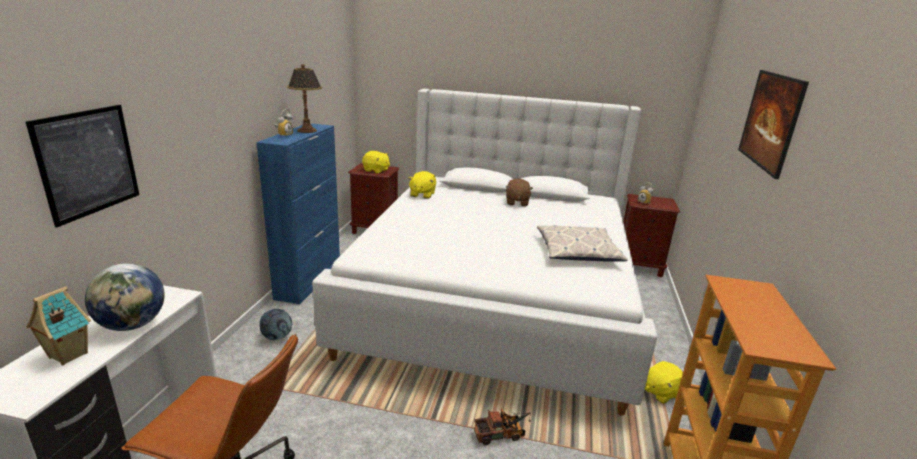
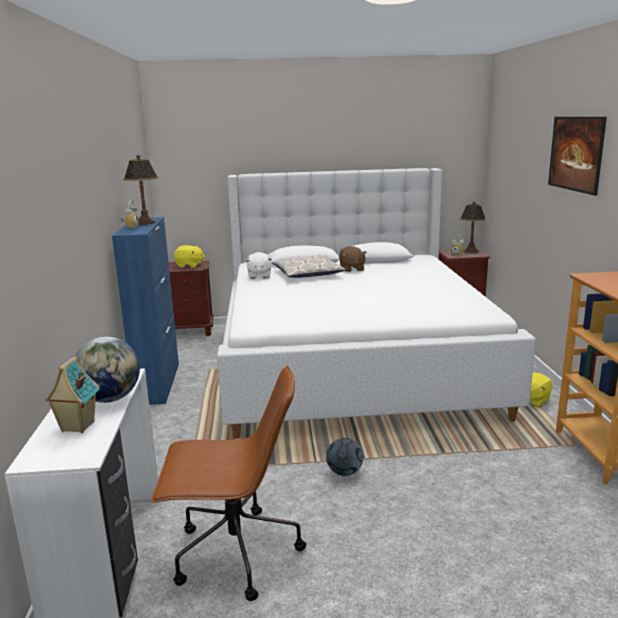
camera: 15 degrees left, 5 degrees down
picture [26,105,139,227] -> none
football [260,309,292,340] -> football moved to [326,438,364,476]
yellow plush toy [408,171,436,199] -> white plush toy [245,252,272,279]
toy truck [474,408,531,445] -> none
pillow [537,225,628,262] -> pillow moved to [272,255,346,278]
none -> table lamp [460,201,486,253]

